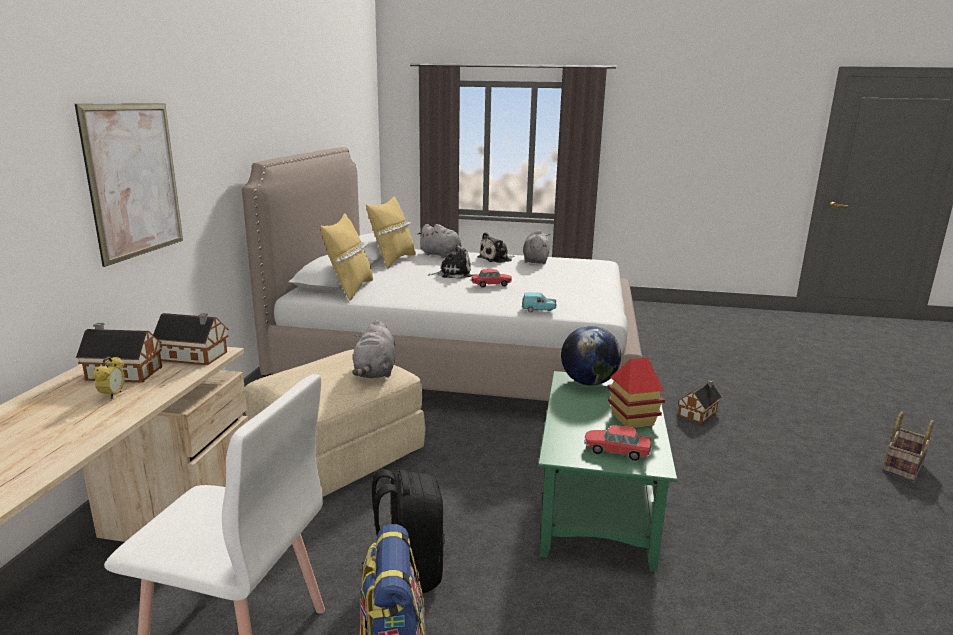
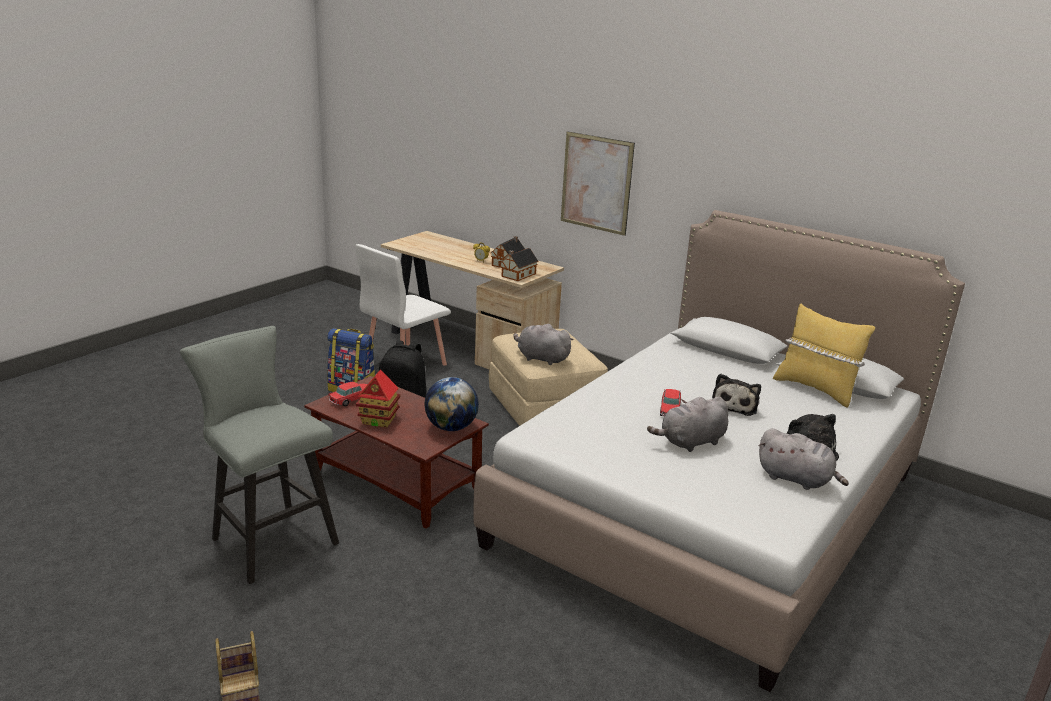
camera: 115 degrees right, 5 degrees up
yellow pillow [320,213,373,301] -> none
grey plush toy [418,224,462,258] -> grey plush toy moved to [647,397,728,452]
turquoise toy car [522,292,557,312] -> none
green coffee table [538,371,677,572] -> brown coffee table [304,376,489,529]
toy house [678,380,722,424] -> none
none -> grey stool [180,326,339,584]

